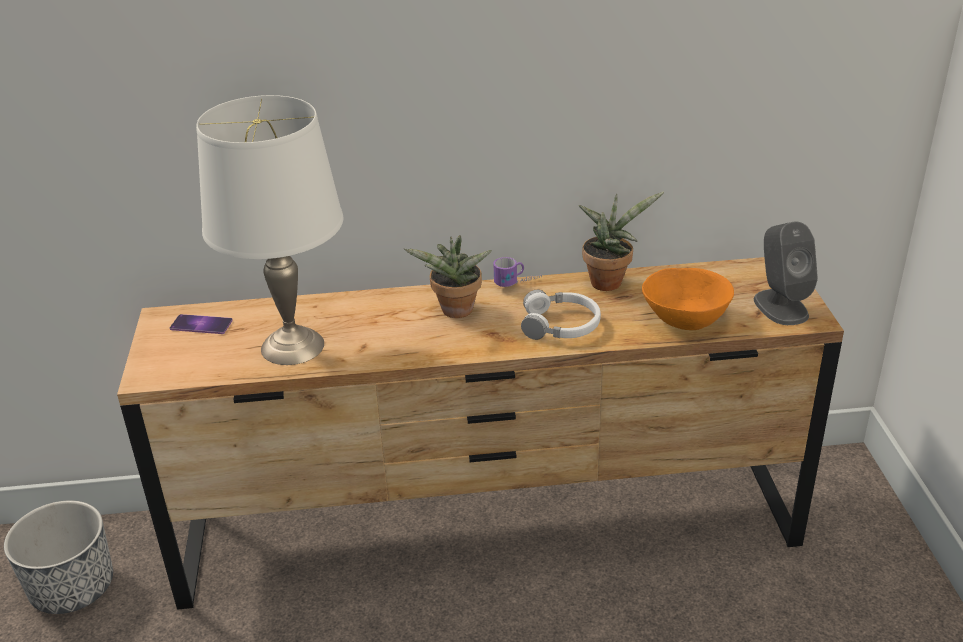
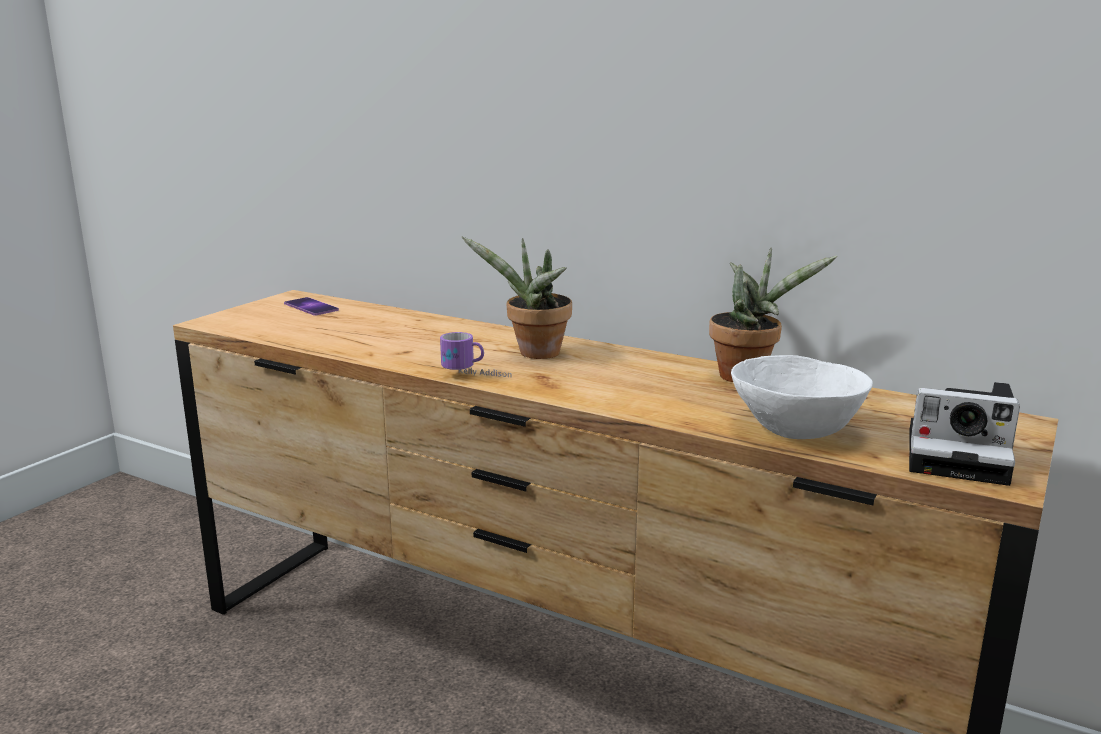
camera: 35 degrees right, 15 degrees down
planter [4,500,113,614] -> none
white table lamp [196,95,344,365] -> none
mug [494,257,542,287] -> mug moved to [440,332,512,377]
white headphones [521,290,601,340] -> none
orange bowl [642,268,734,330] -> white bowl [731,355,873,439]
grey speaker [754,222,818,325] -> camera [909,382,1020,486]

